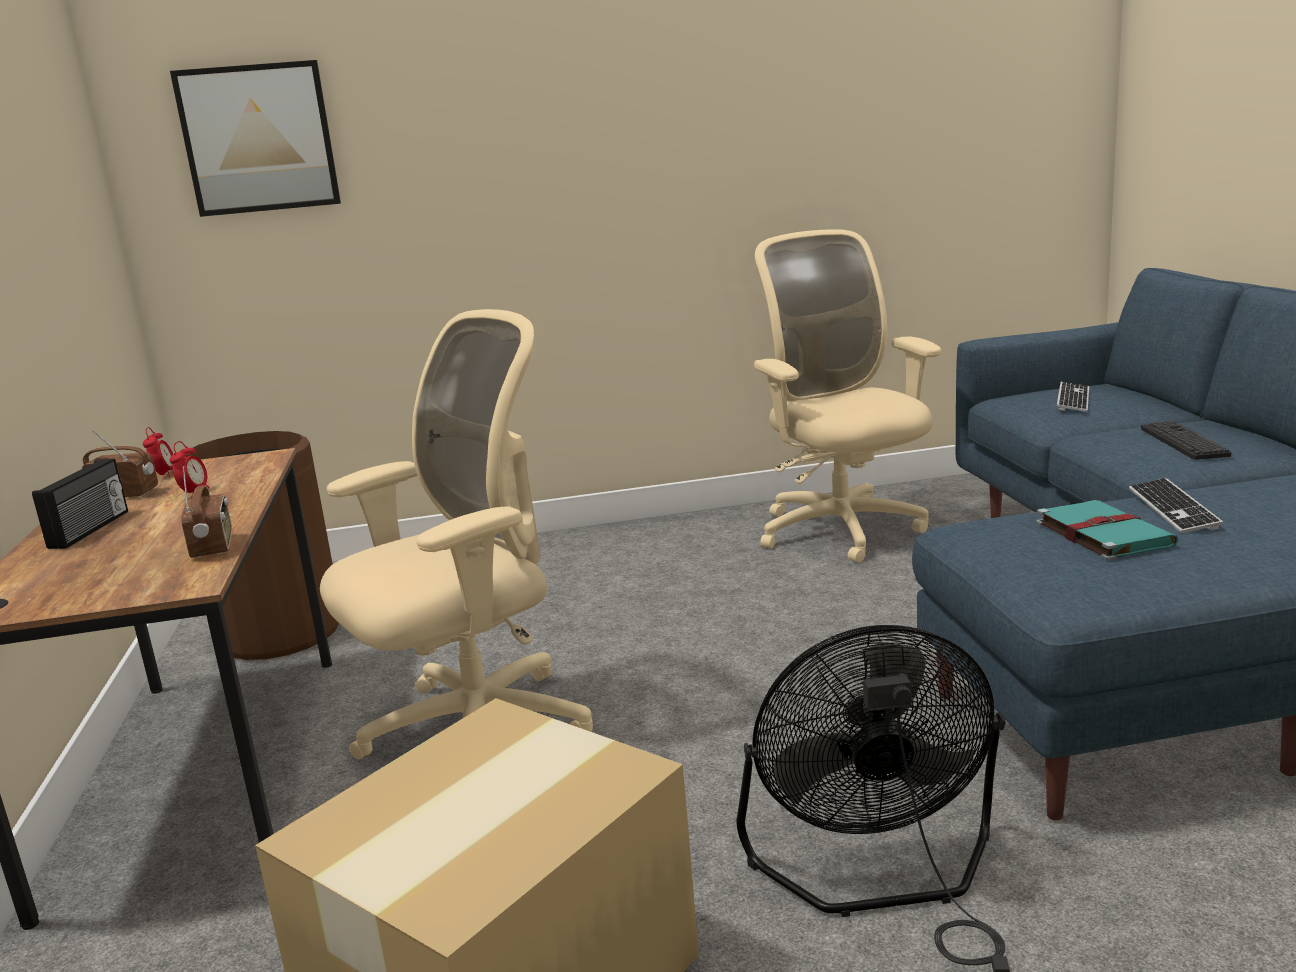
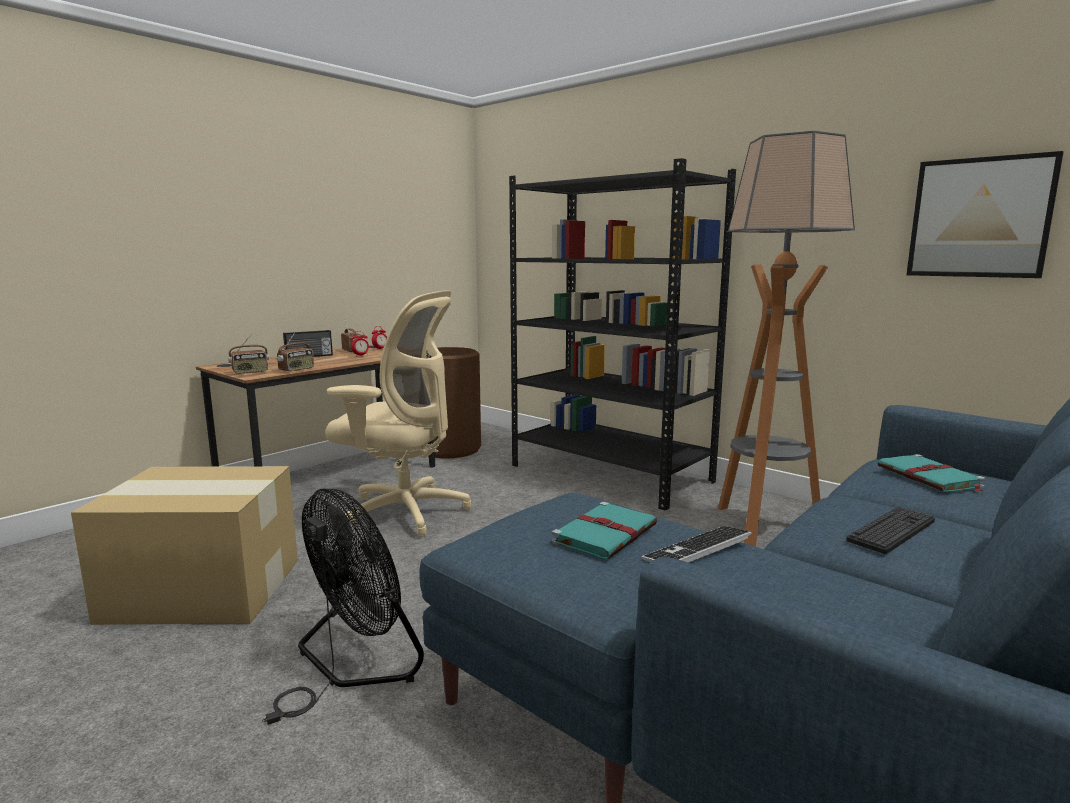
camera: 50 degrees right, 5 degrees down
picture [170,60,341,217] -> picture moved to [906,151,1063,278]
beige office chair [754,230,941,563] -> floor lamp [718,131,855,547]
keyboard [1057,382,1089,412] -> turquoise book [878,454,985,492]
none -> radio [228,334,269,374]
none -> black bookcase [509,158,736,511]

